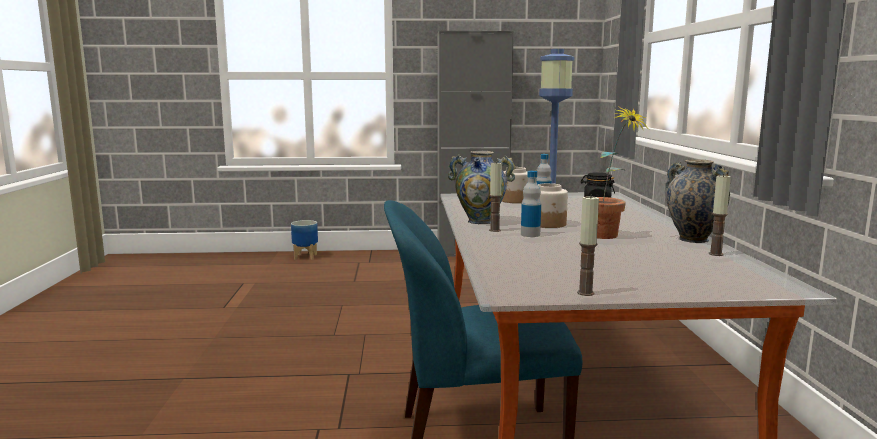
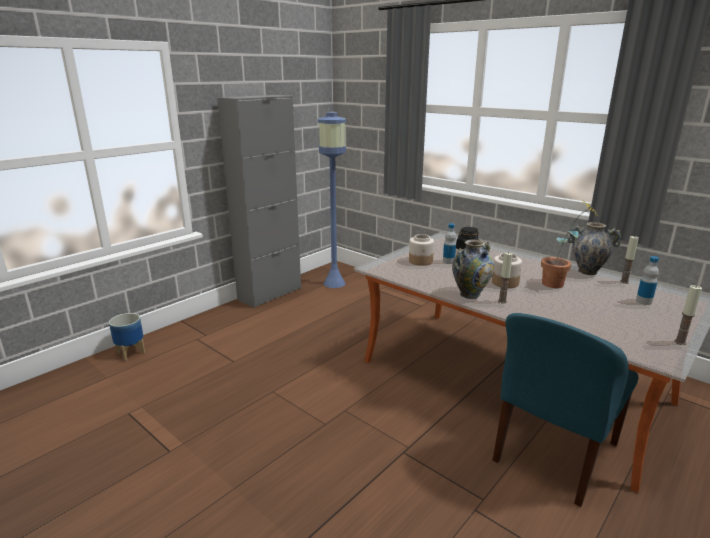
camera: 45 degrees left, 10 degrees up
bottle [521,171,541,237] -> bottle moved to [636,256,659,305]

